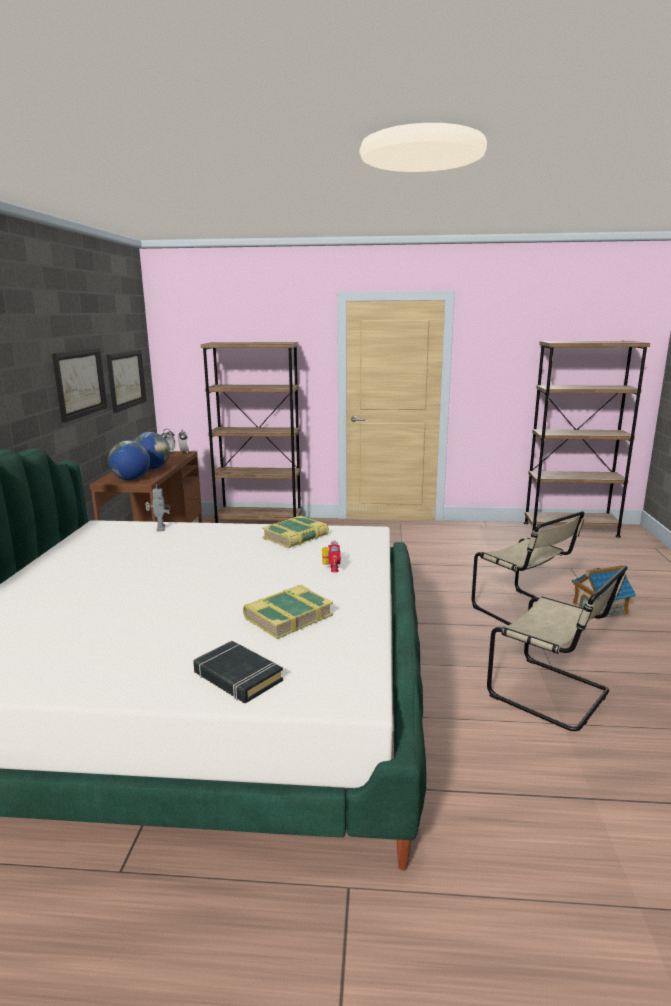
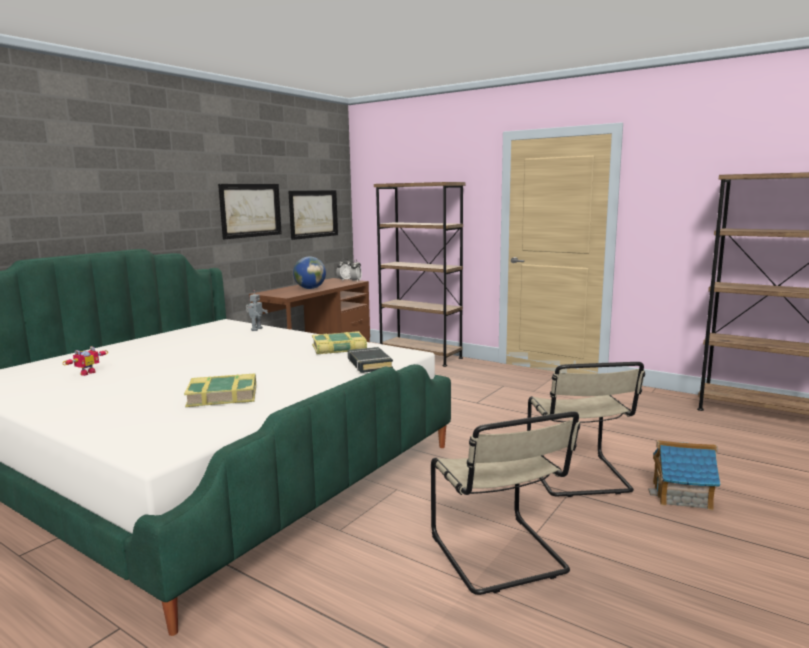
camera: 30 degrees right, 5 degrees down
globe [108,440,150,480] -> none
black book [193,641,283,703] -> black book moved to [348,347,393,373]
toy robot [322,541,341,572] -> toy robot moved to [63,346,108,376]

